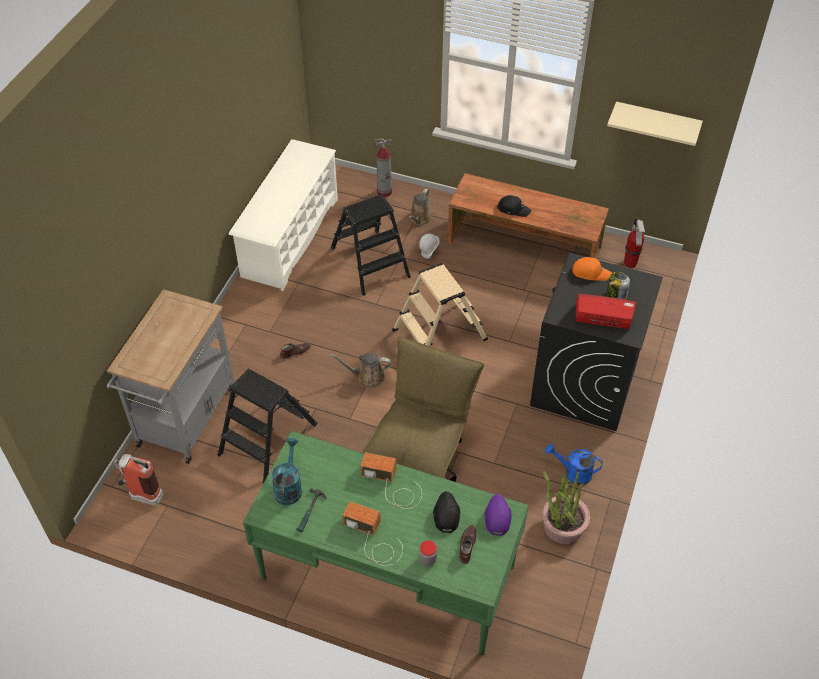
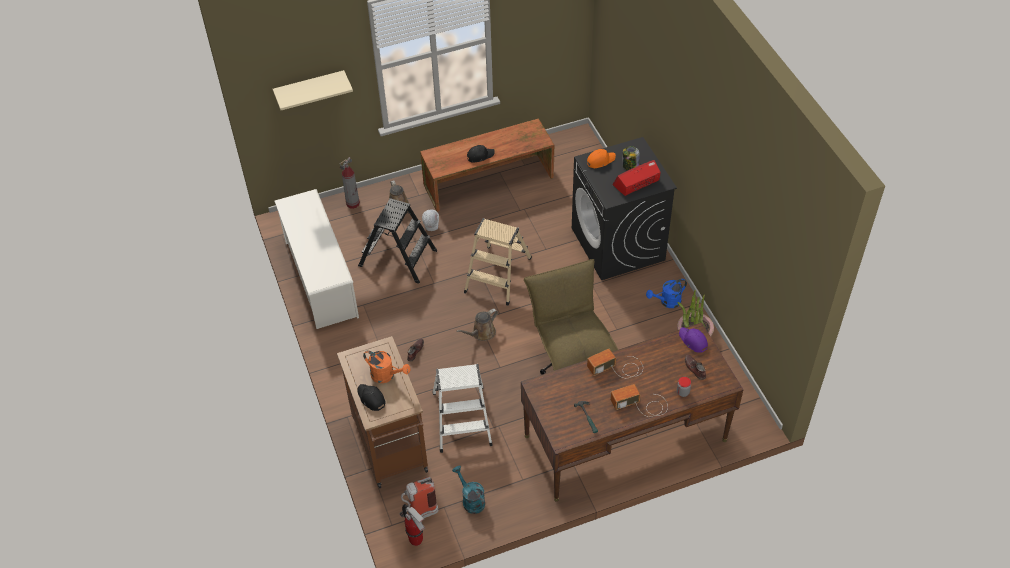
camera: 40 degrees left, 0 degrees up
grey cart [107,289,235,464] -> brown cart [337,336,428,488]
black step ladder [217,368,318,483] -> white step ladder [433,364,493,453]
green desk [243,431,529,656] -> brown desk [521,322,743,502]
turquoise watering can [271,438,302,505] -> turquoise watering can moved to [452,466,485,514]
black cap [433,491,460,533] -> black cap moved to [358,384,386,411]
beige shelf [607,102,703,146] -> beige shelf moved to [273,70,353,110]
fire extinguisher [624,218,645,268] -> fire extinguisher moved to [402,504,425,546]
none -> orange watering can [363,350,411,383]

